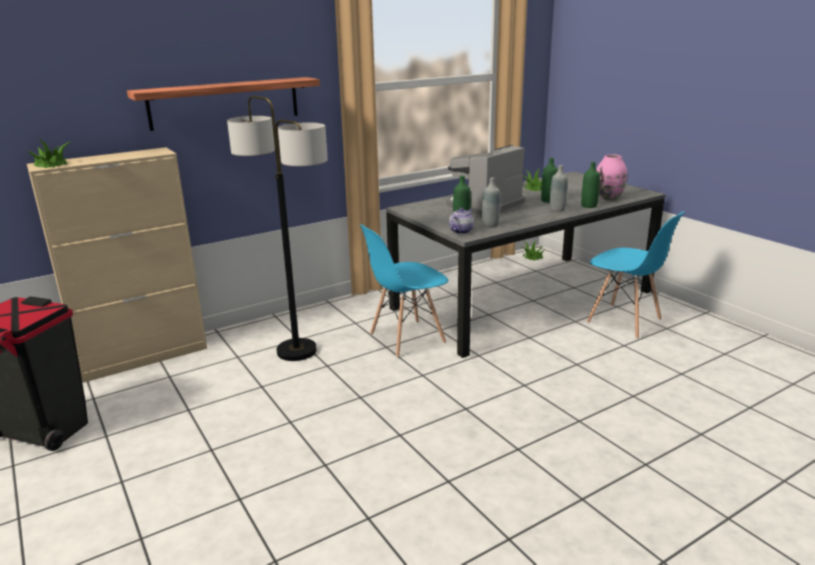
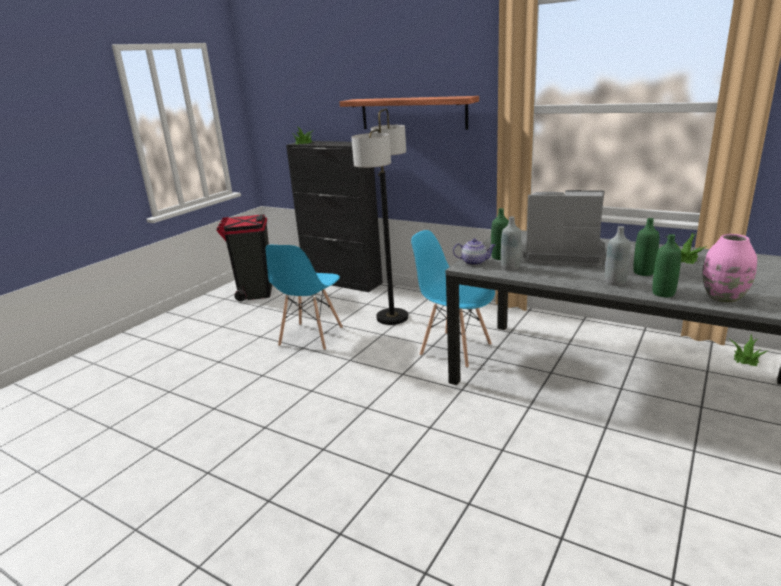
camera: 65 degrees right, 0 degrees up
beige cabinet [27,147,207,383] -> black cabinet [286,141,383,292]
blue chair [587,211,685,339] -> blue chair moved to [266,245,343,350]

